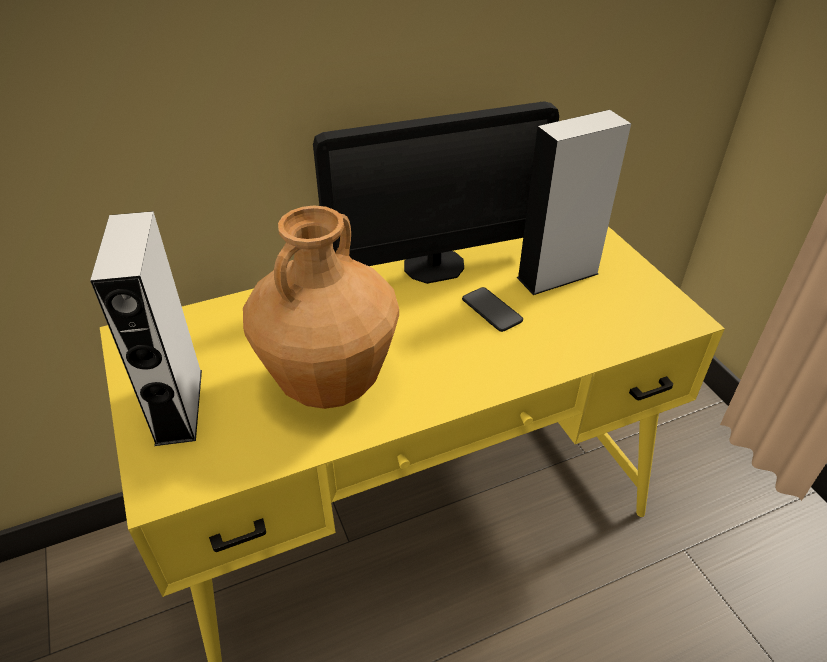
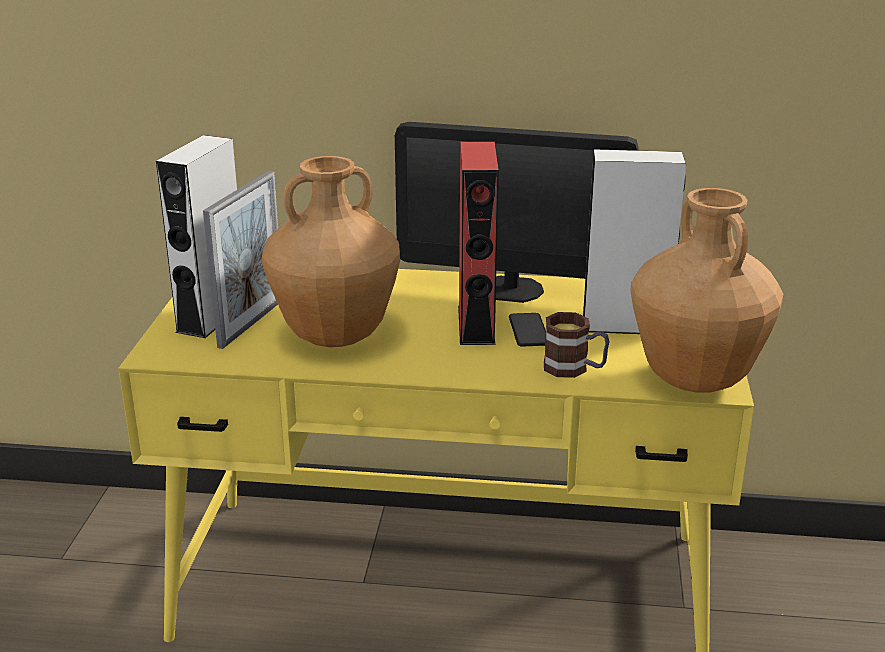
camera: 30 degrees right, 15 degrees down
none -> picture frame [203,171,278,349]
none -> red speaker [458,141,499,345]
none -> mug [544,312,610,378]
none -> brown vase [630,188,783,393]

